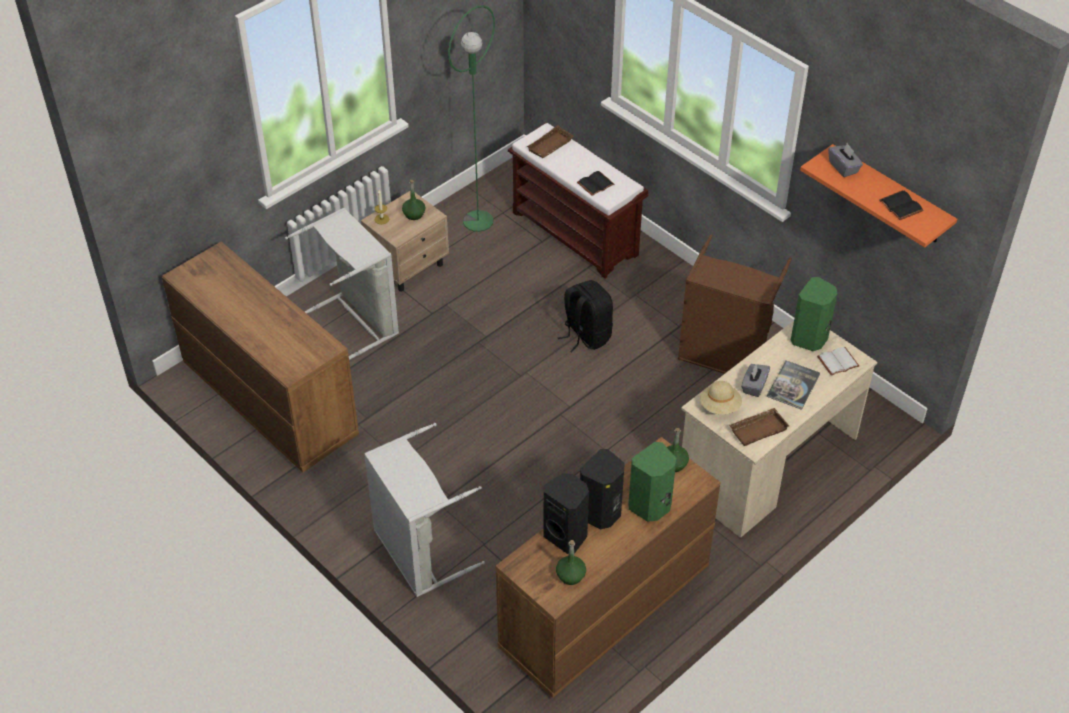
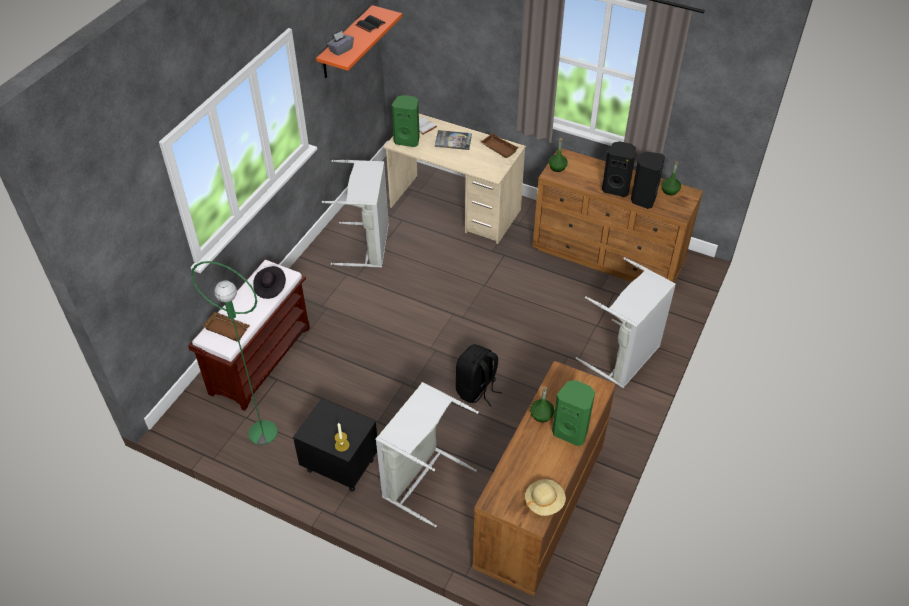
camera: 110 degrees left, 0 degrees up
beige nightstand [361,191,449,292] -> black nightstand [293,399,377,492]
green bottle [402,180,425,220] -> green bottle moved to [530,386,555,422]
black backpack [558,280,613,353] -> black backpack moved to [456,344,502,406]
black book [577,171,615,196] -> black hat [253,266,286,299]
green speaker [628,442,677,522] -> green speaker moved to [552,380,595,446]
brown laundry basket [678,235,792,374] -> grey laundry basket [322,160,389,268]
beige hat [700,381,742,414] -> beige hat moved to [525,479,566,516]
grey tissue box [741,364,770,397] -> none

